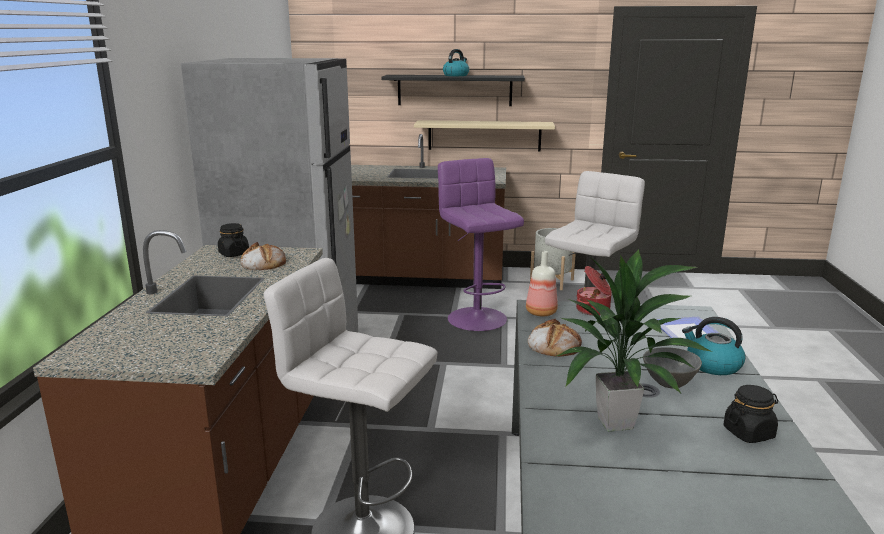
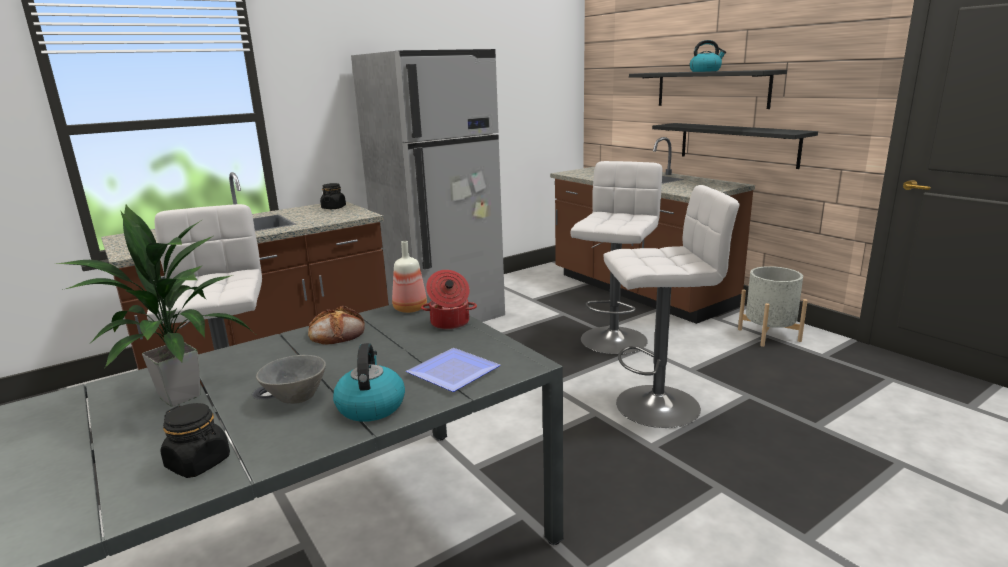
camera: 50 degrees right, 0 degrees up
bread [241,242,286,270] -> none
beige shelf [414,120,555,152] -> black shelf [652,123,818,169]
purple stool [438,158,524,331] -> white stool [571,161,663,354]

